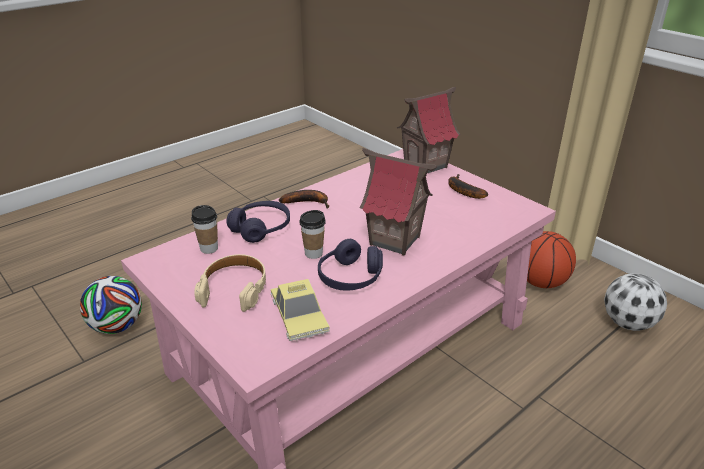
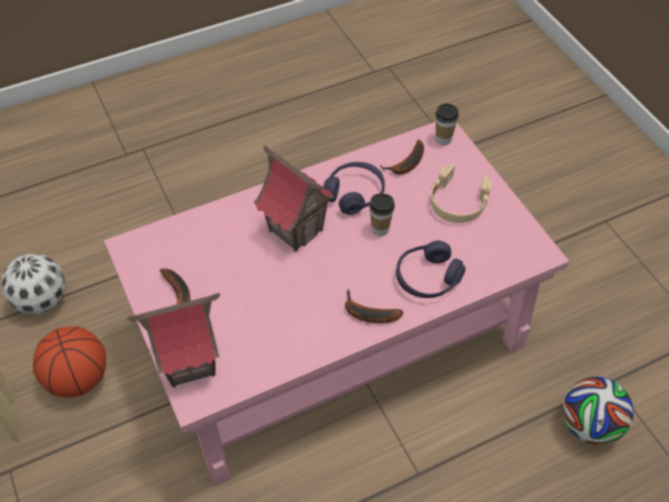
camera: 165 degrees left, 20 degrees up
cup [191,205,218,254] -> cup moved to [435,104,459,145]
toy car [271,279,330,341] -> banana [380,140,424,174]

